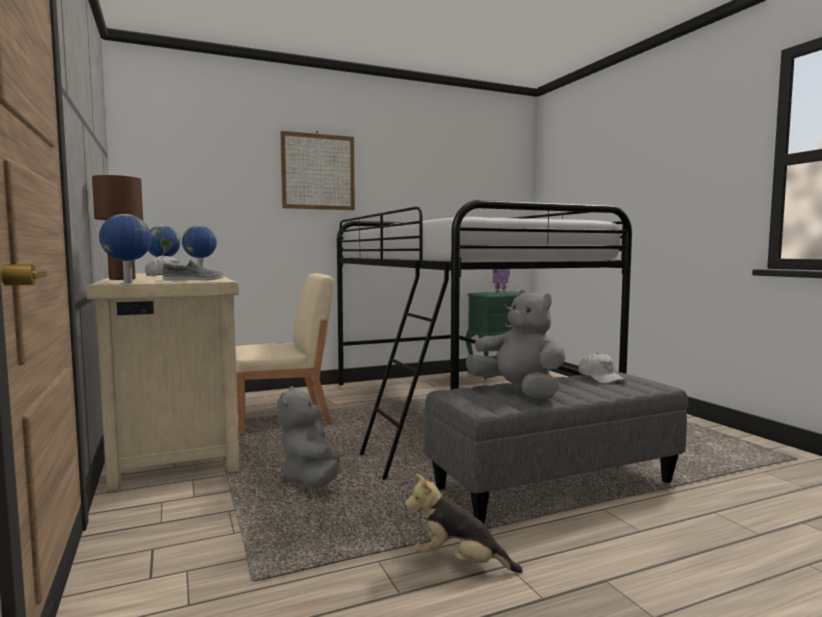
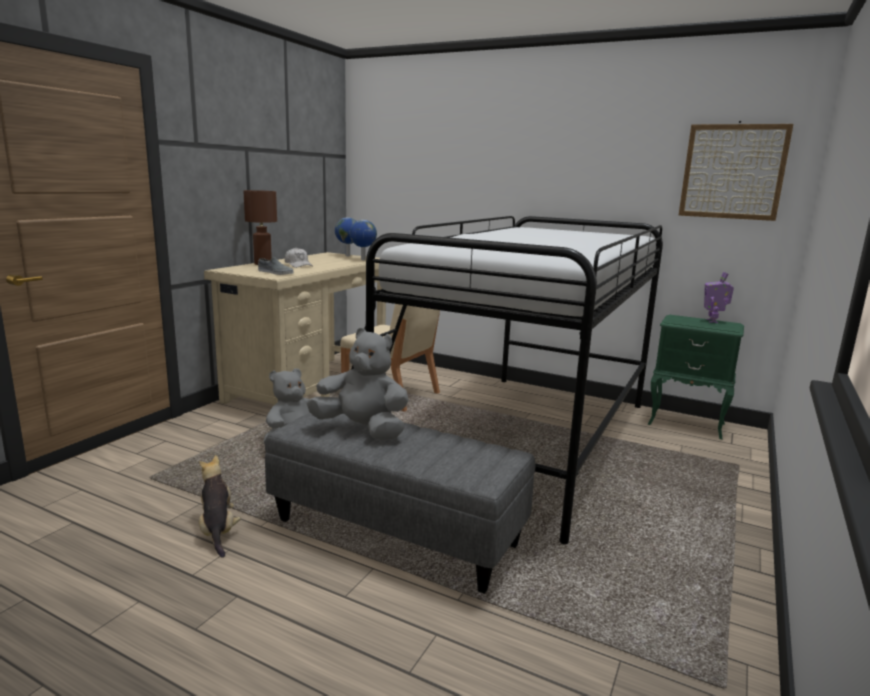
camera: 50 degrees right, 10 degrees up
globe [99,214,152,283] -> none
picture [280,131,355,210] -> picture moved to [679,121,793,221]
grey plush toy [466,290,565,399] -> grey plush toy turned 75 degrees counterclockwise [307,328,408,440]
white cap [579,352,626,384] -> none

